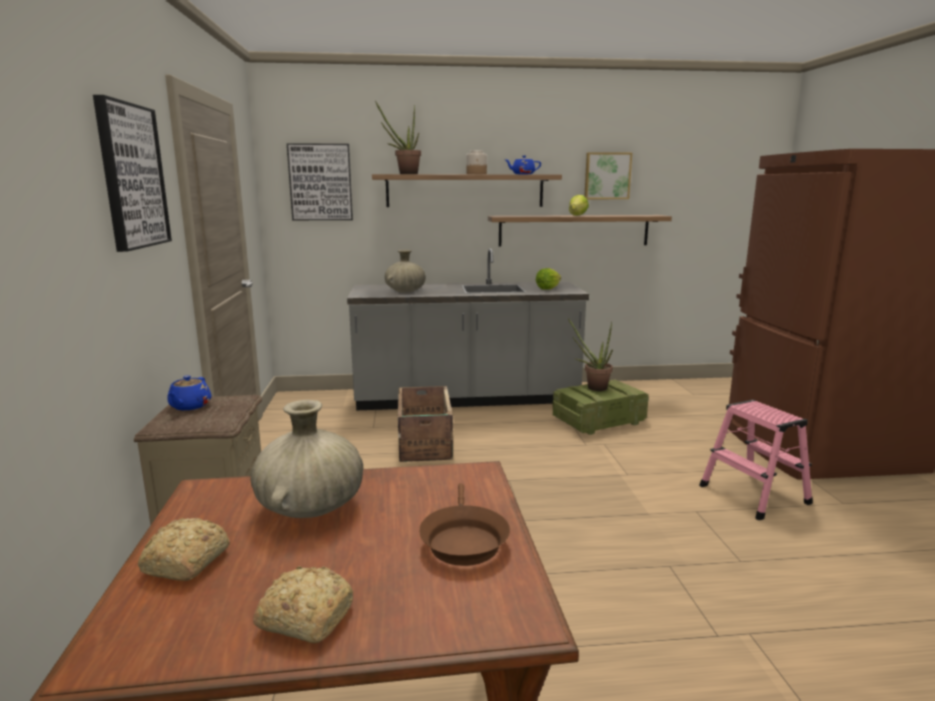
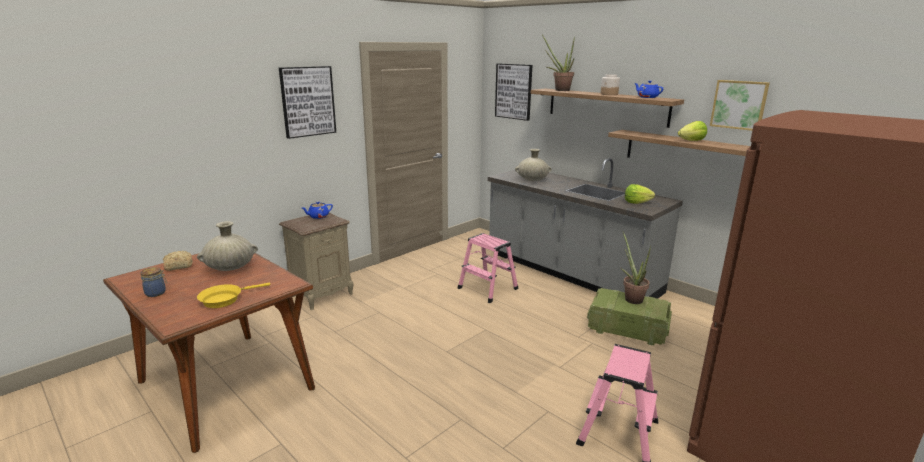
camera: 50 degrees right, 5 degrees up
bread [253,566,353,644] -> jar [140,267,167,297]
crate [398,386,453,462] -> pink step ladder [457,233,519,303]
brown frying pan [419,483,510,566] -> yellow frying pan [197,283,270,308]

